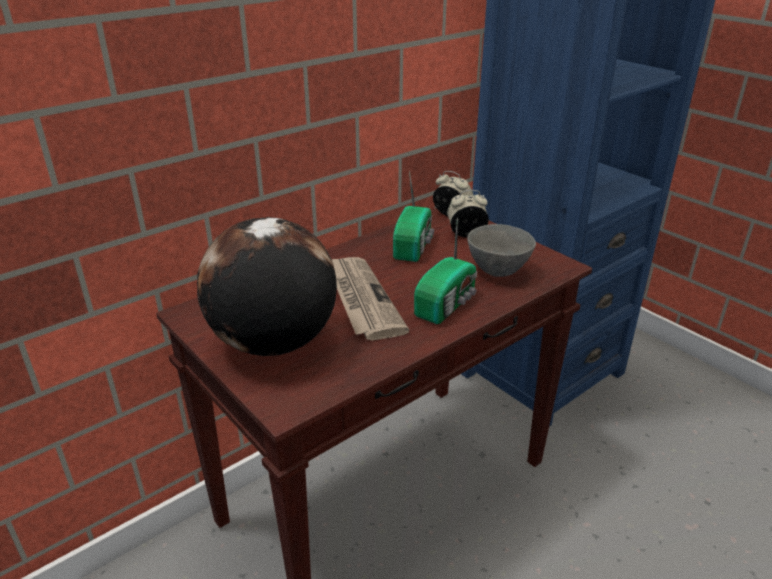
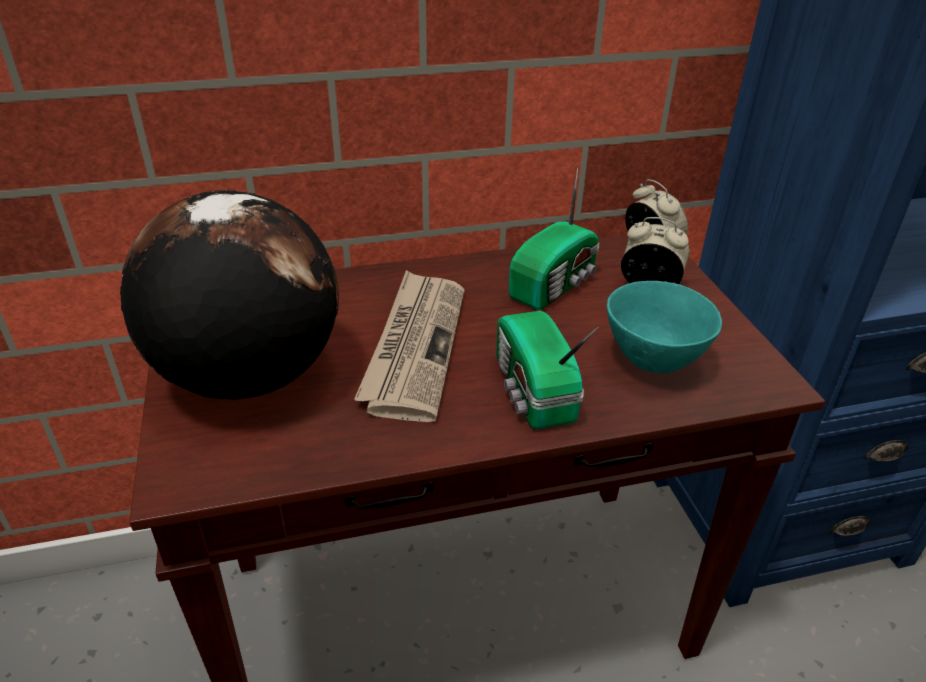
camera: 25 degrees right, 5 degrees up
radio [414,218,477,324] -> radio turned 105 degrees clockwise [496,311,599,429]
grey bowl [467,224,536,277] -> turquoise bowl [607,281,722,373]

